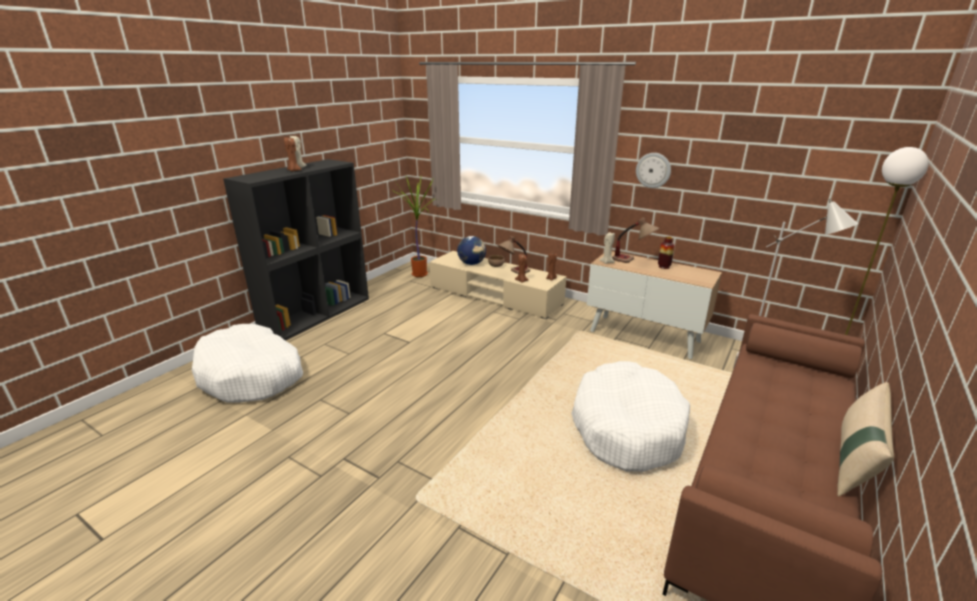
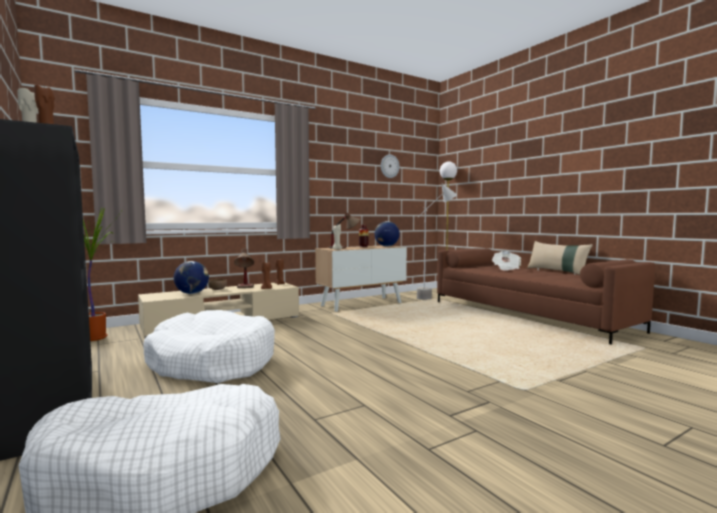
camera: 65 degrees left, 20 degrees down
white dog bed [571,361,690,472] -> white dog bed moved to [143,310,275,383]
wall clock [636,153,671,188] -> wall clock moved to [381,154,400,178]
none -> globe [374,221,400,246]
none -> newspaper [492,251,521,271]

